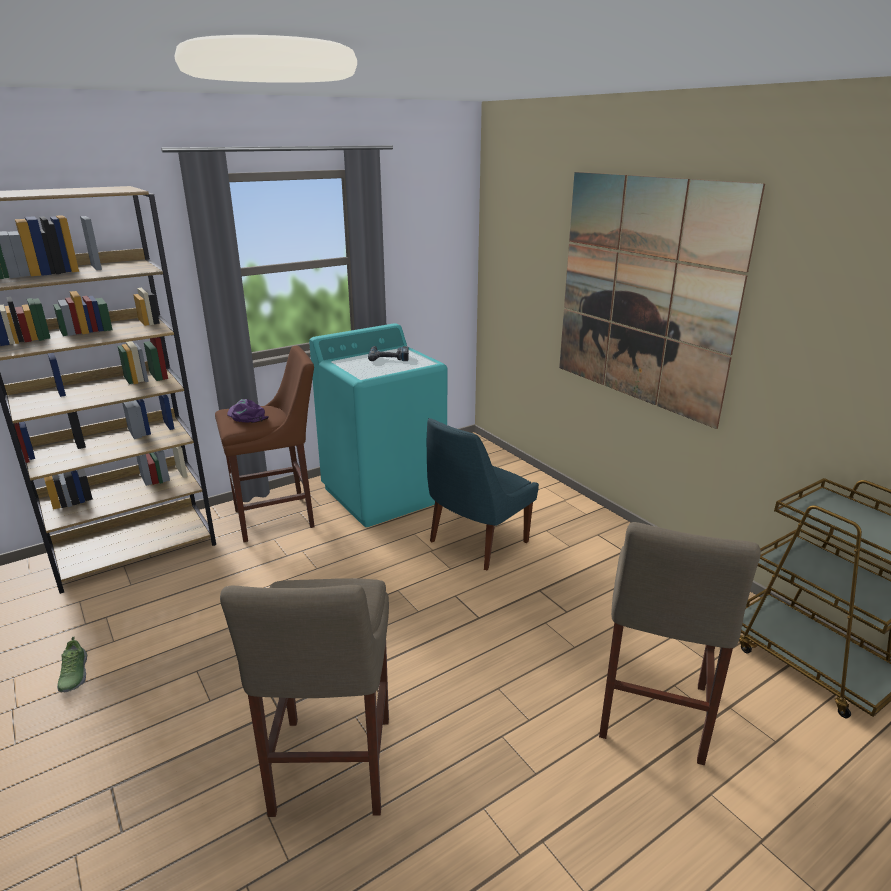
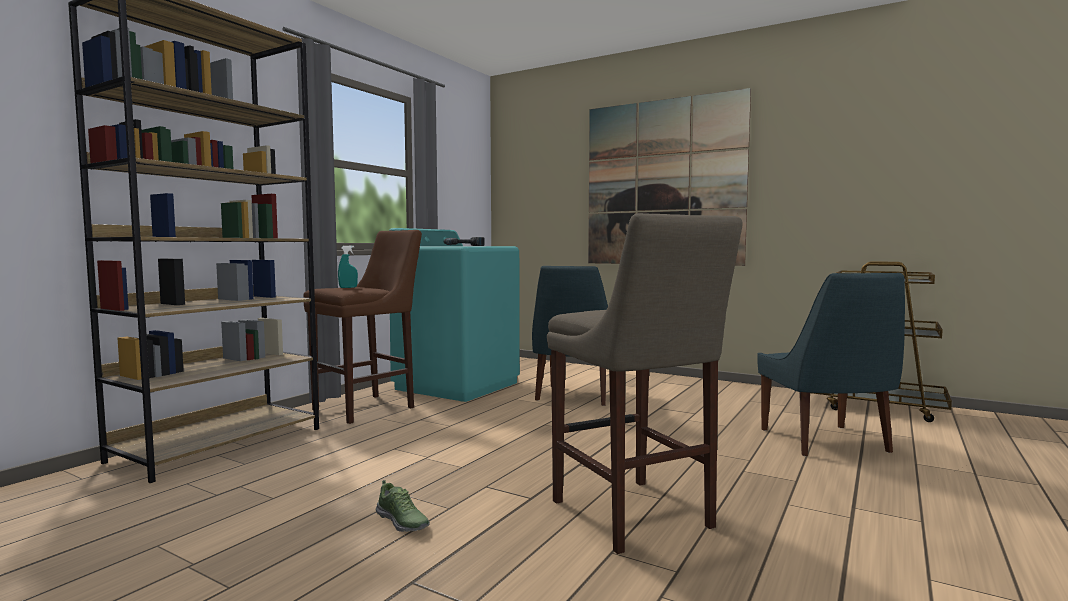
camera: 25 degrees left, 20 degrees down
shoe [57,637,87,692] -> shoe moved to [376,480,430,532]
purple cap [227,399,269,423] -> turquoise spray bottle [338,246,358,288]
beige stool [599,522,761,765] -> blue chair [757,273,905,456]

